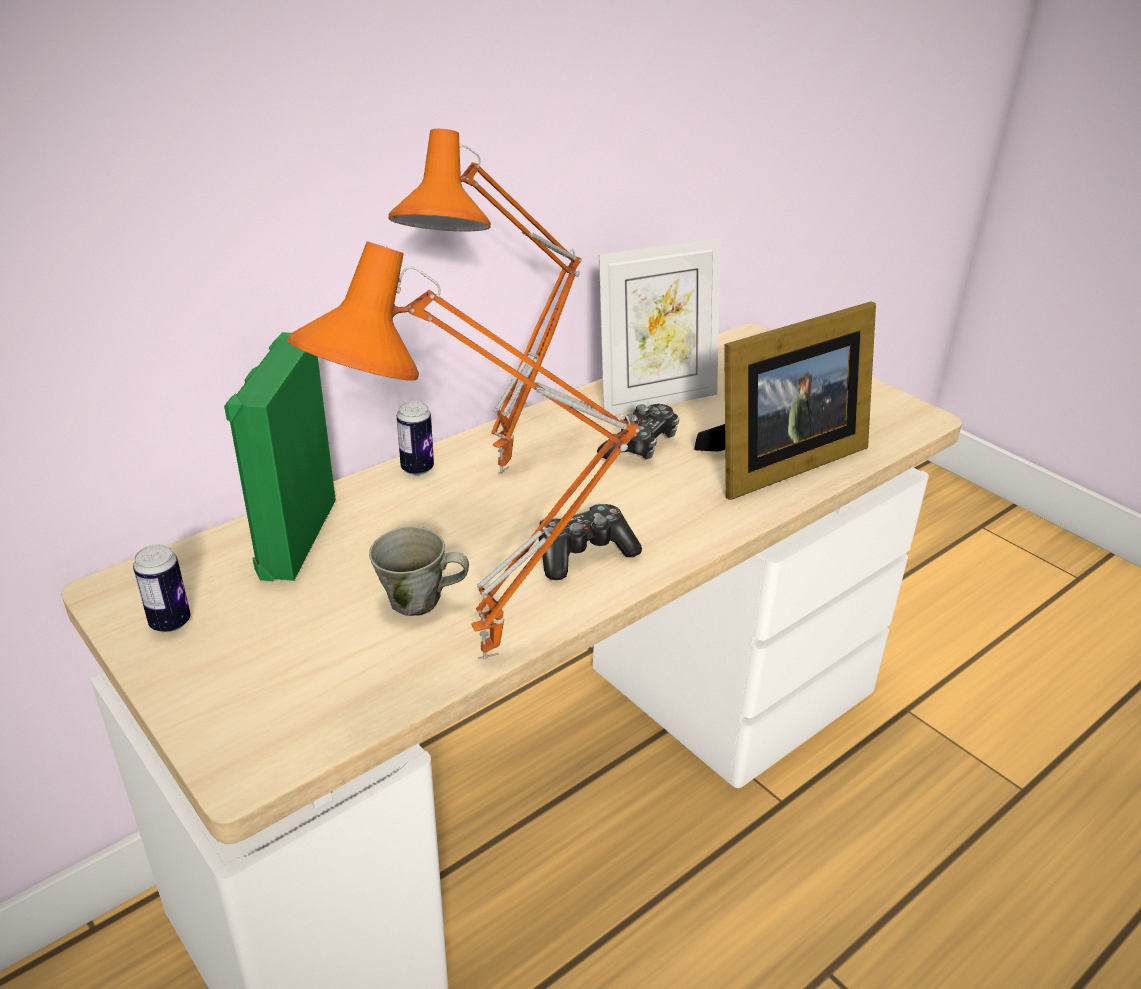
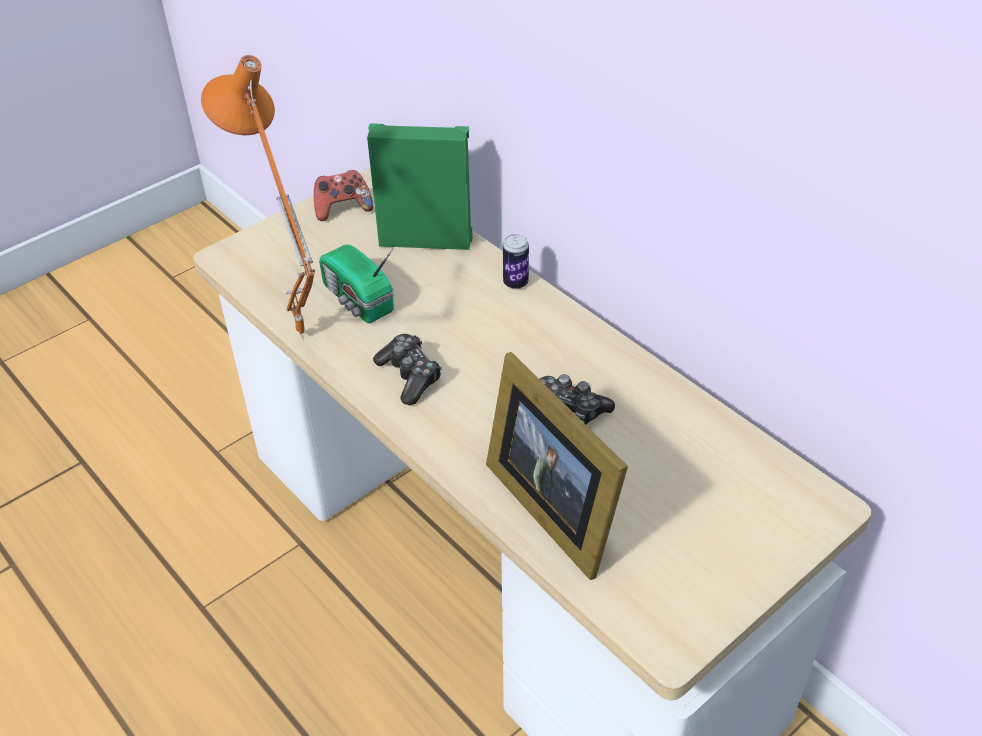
camera: 90 degrees right, 10 degrees up
can [133,544,190,633] -> game controller [314,170,374,221]
grey mug [369,526,469,616] -> radio [319,244,394,323]
orange table lamp [388,129,582,474] -> none
picture frame [599,238,720,415] -> none

